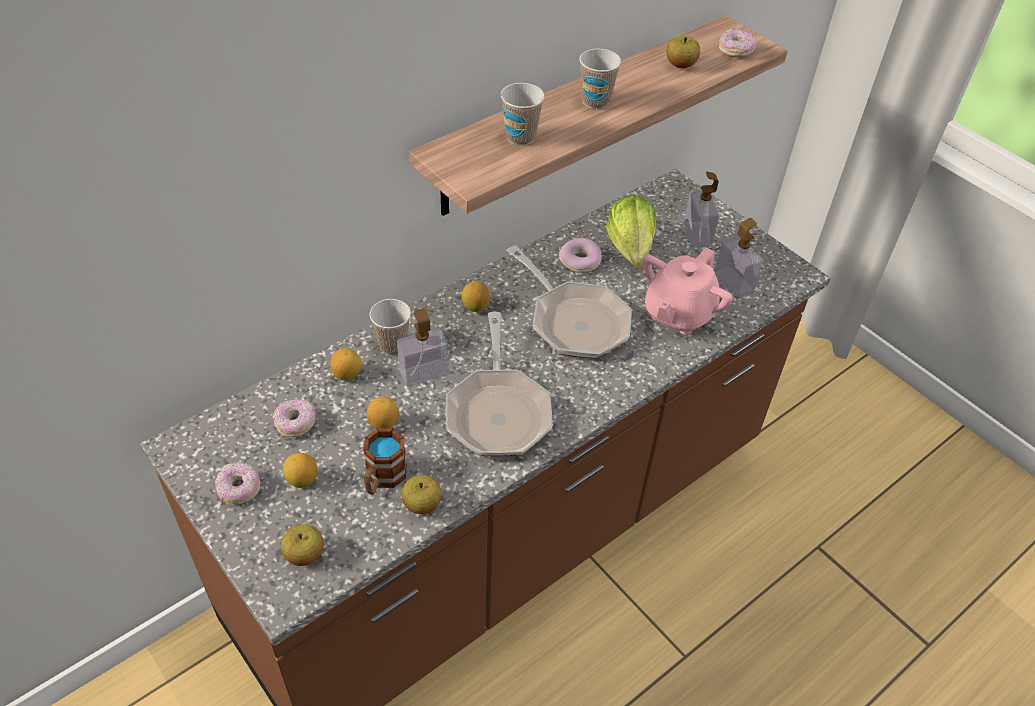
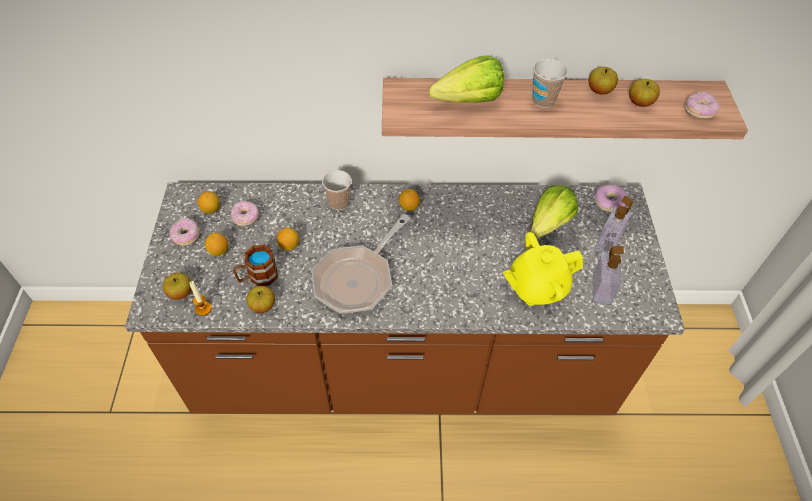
camera: 40 degrees right, 5 degrees up
lemon [330,348,361,380] -> lemon moved to [198,191,220,214]
soap dispenser [397,308,449,387] -> none
cup [501,83,545,146] -> lettuce [429,55,504,103]
frying pan [507,246,631,359] -> none
donut [559,238,602,273] -> donut moved to [594,185,628,212]
pink teapot [642,248,733,335] -> yellow teapot [503,232,583,306]
none -> candle [189,281,212,316]
none -> apple [589,67,618,94]

